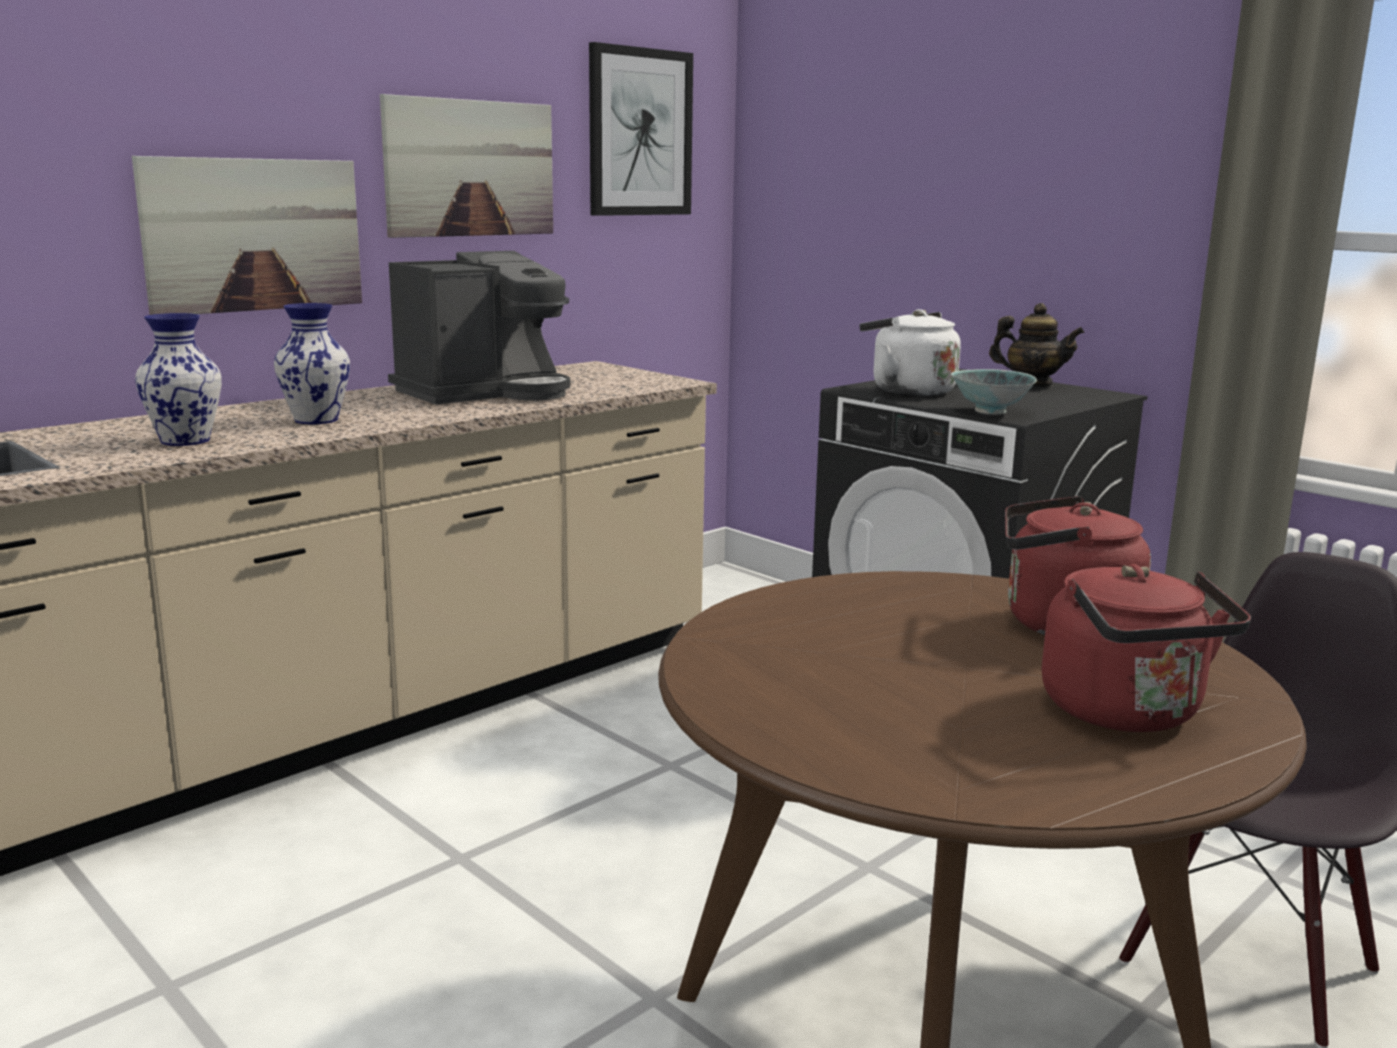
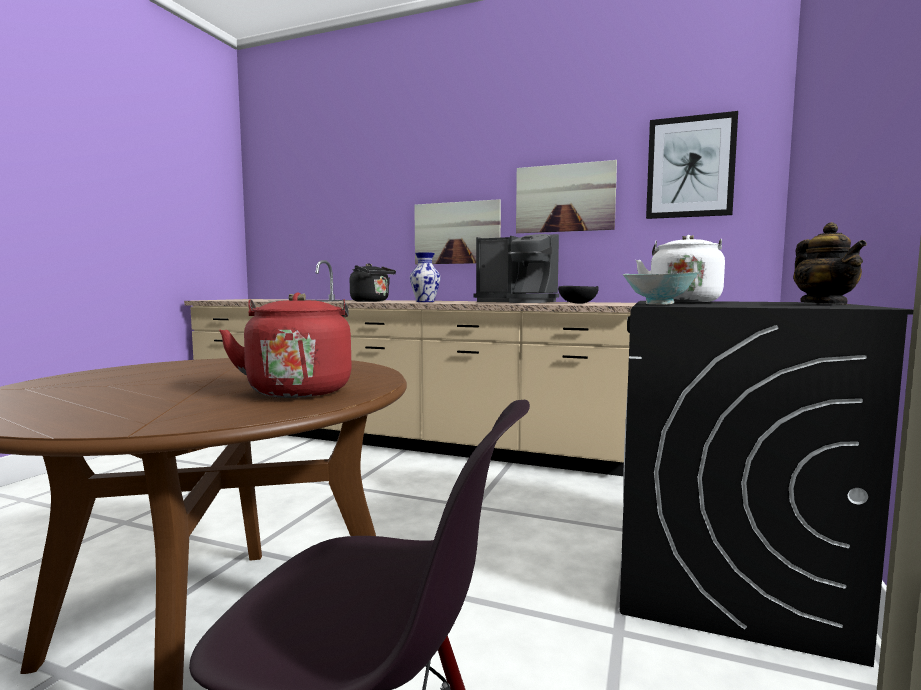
camera: 65 degrees right, 10 degrees down
vase [135,313,222,446] -> black kettle [350,264,396,302]
red kettle [1041,564,1251,732] -> none
none -> black bowl [558,286,599,303]

